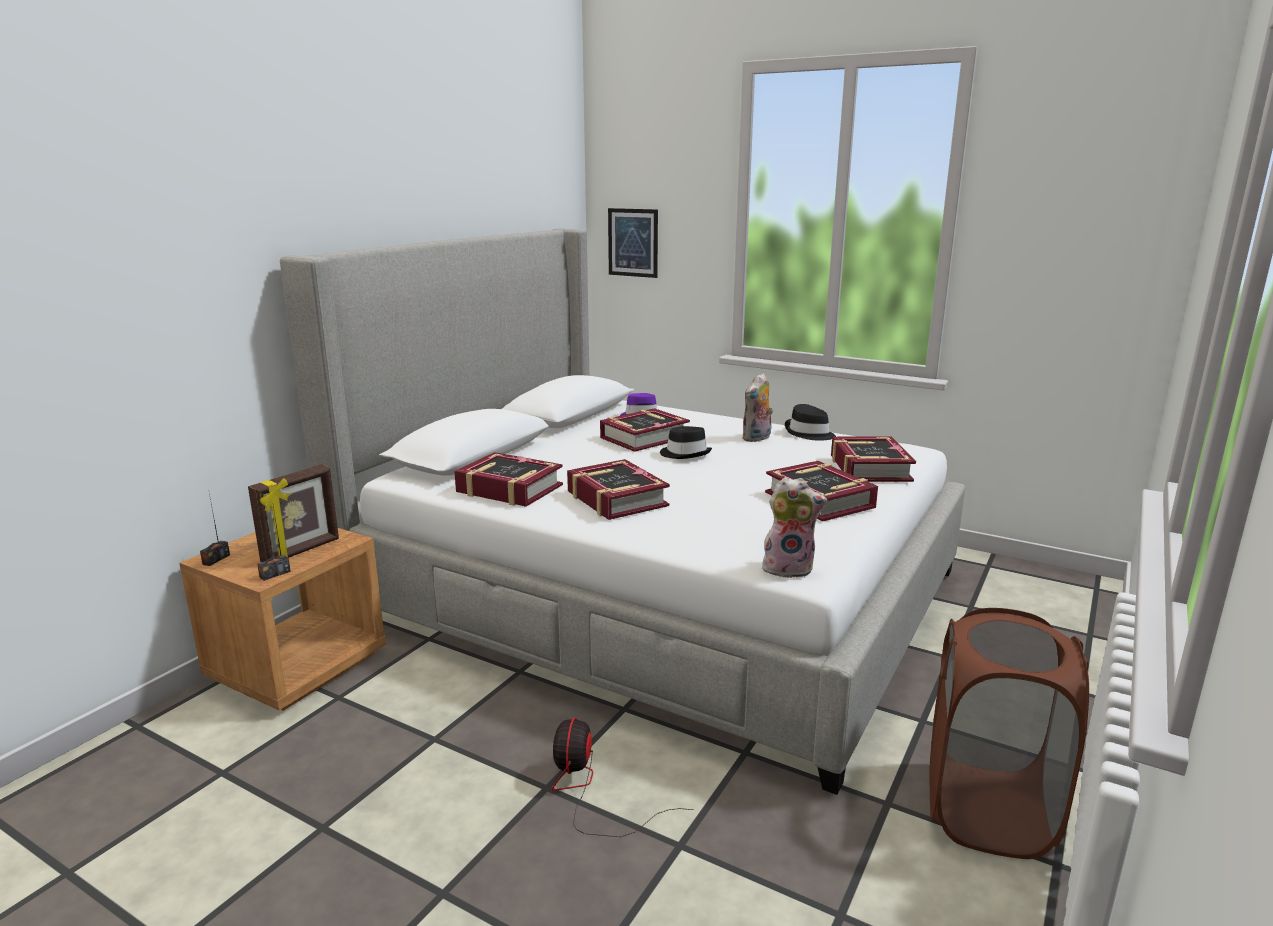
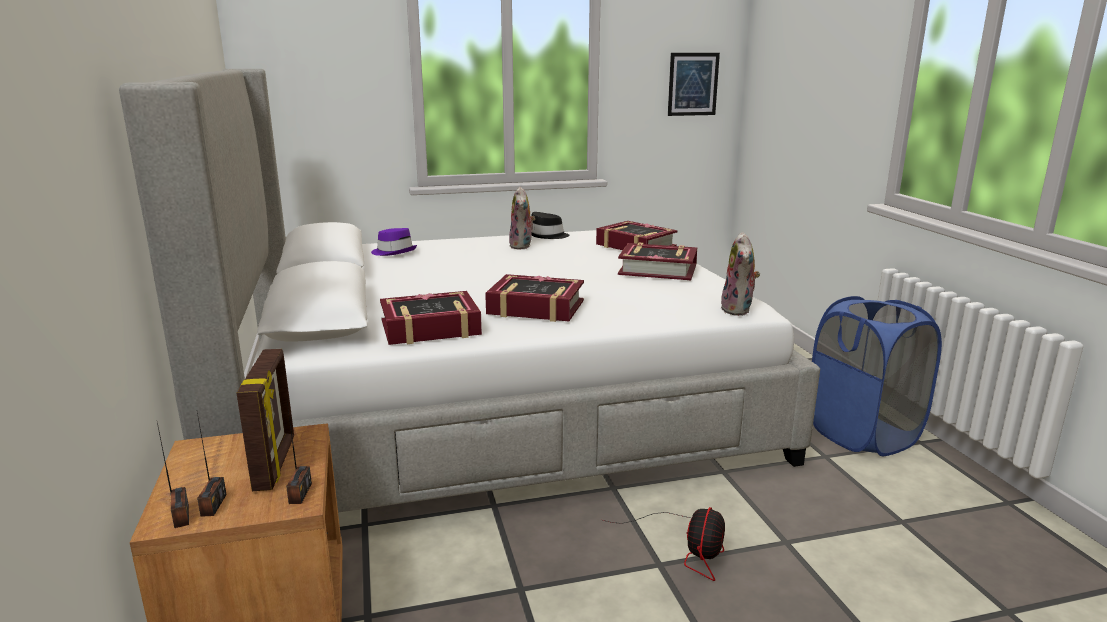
camera: 45 degrees left, 0 degrees up
fan [552,717,694,837] -> fan turned 120 degrees counterclockwise [603,507,725,581]
book [600,408,690,452] -> none
picture [608,208,658,278] -> picture moved to [668,53,720,116]
black hat [660,426,712,459] -> none
plush toy [762,477,827,578] -> plush toy turned 135 degrees clockwise [721,232,760,316]
brown laundry basket [929,608,1089,859] -> blue laundry basket [812,296,942,456]
none -> radio [197,413,227,517]

